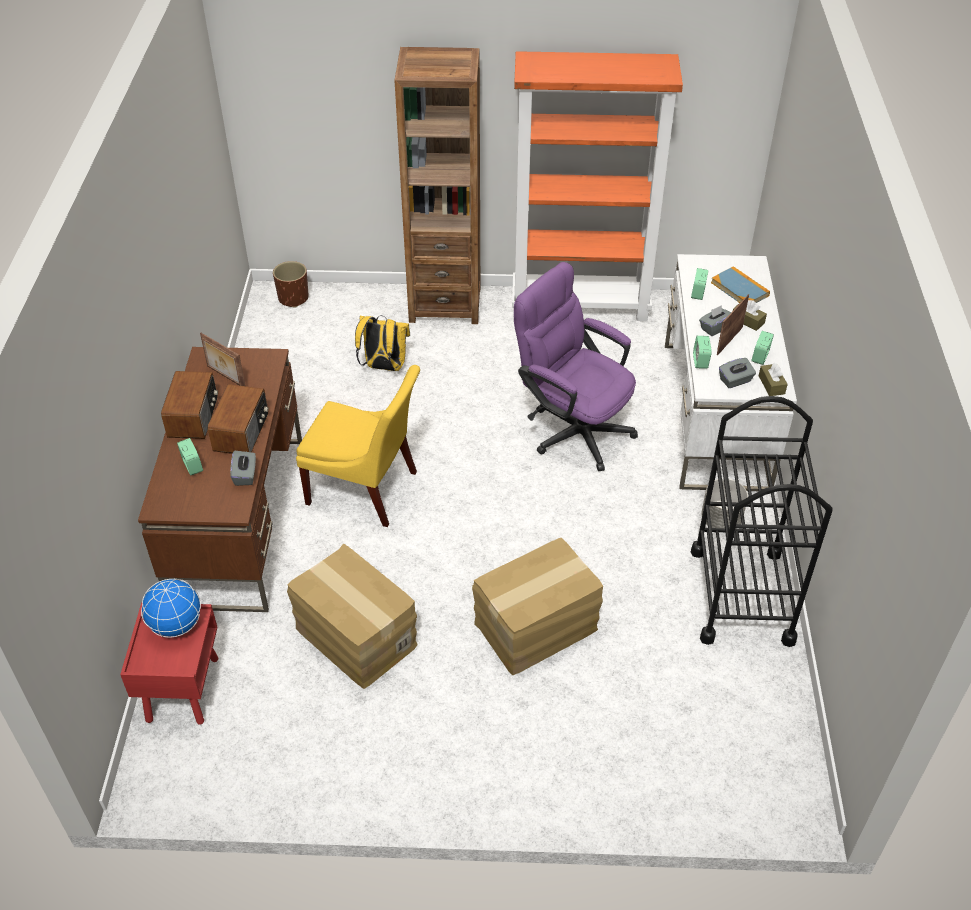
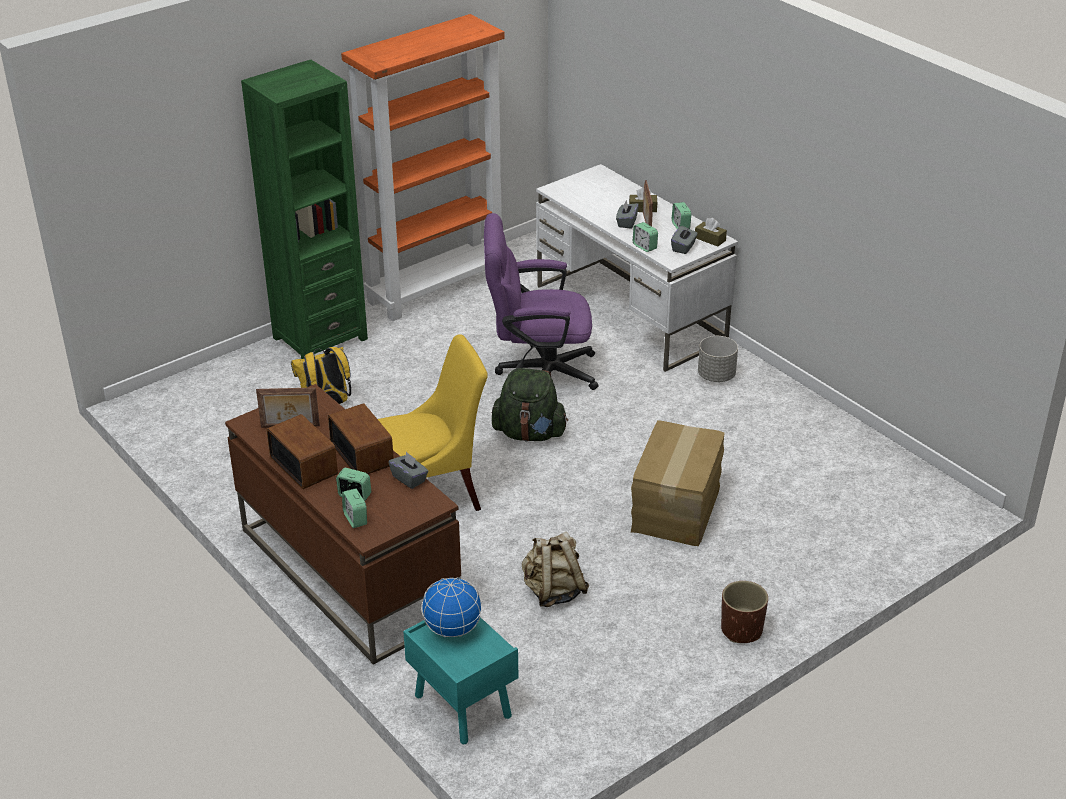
camera: 40 degrees left, 10 degrees down
red nightstand [120,602,218,725] -> turquoise nightstand [403,617,518,744]
brown planter [273,261,309,307] -> brown planter moved to [721,581,768,643]
cardboard box [287,544,418,689] -> beige backpack [522,532,589,607]
brown bookcase [394,47,480,324] -> green bookcase [241,60,368,359]
alarm clock [691,268,709,300] -> alarm clock moved to [342,488,367,528]
black cart [691,396,832,647] -> none
book [711,266,770,303] -> none
none -> green backpack [492,368,568,442]

